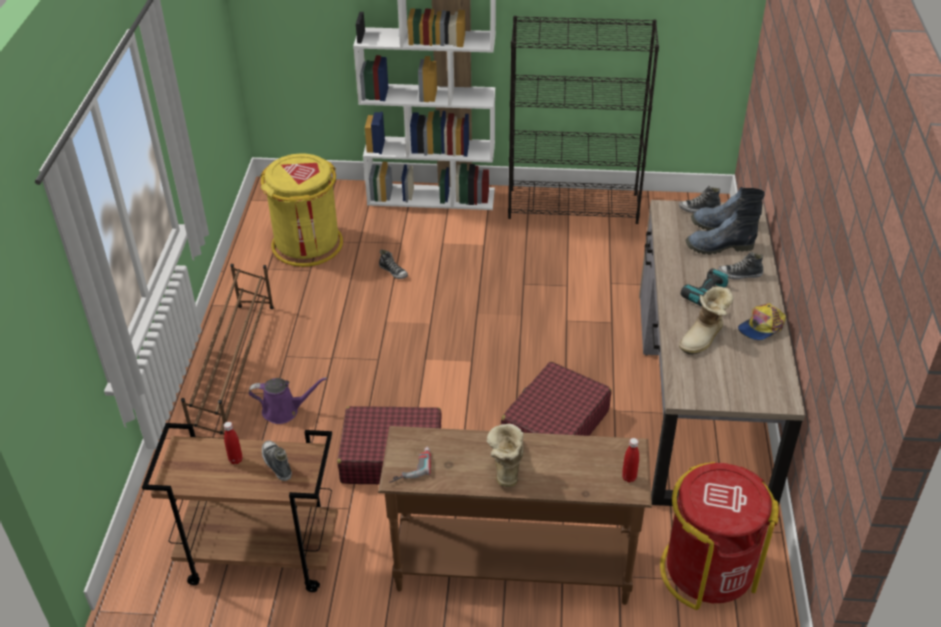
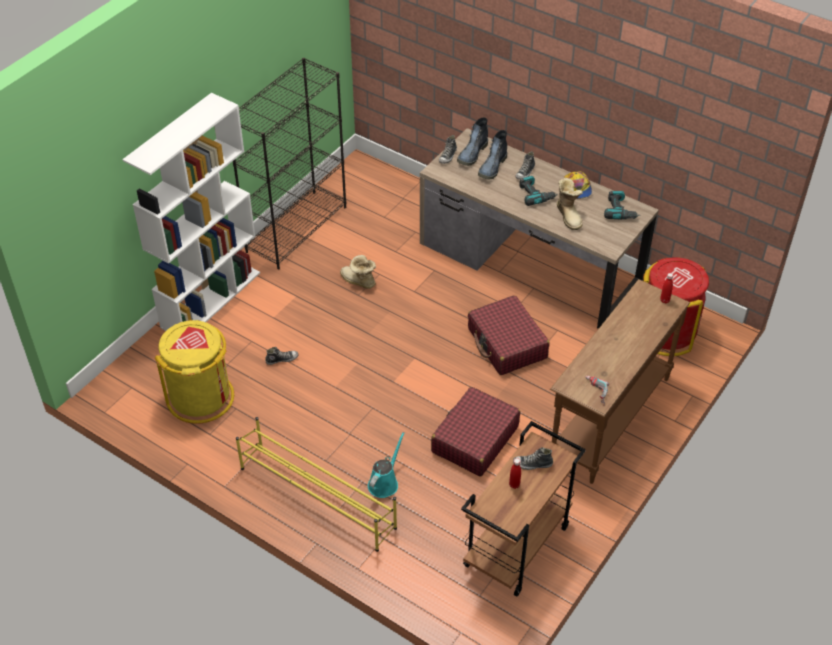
camera: 60 degrees left, 5 degrees up
brown shoe rack [181,264,274,439] -> yellow shoe rack [236,417,397,552]
purple watering can [249,377,327,424] -> turquoise watering can [368,432,405,498]
boot [487,424,523,487] -> boot moved to [340,255,376,289]
none -> power drill [604,191,640,220]

